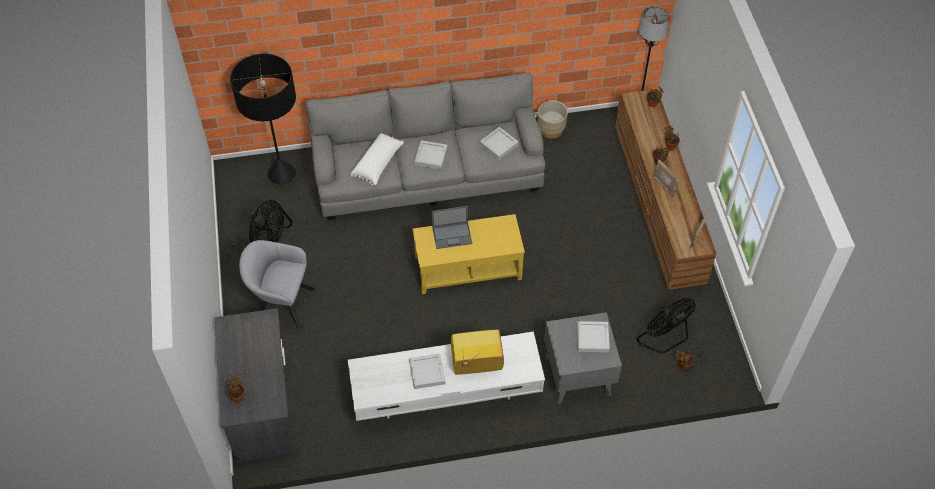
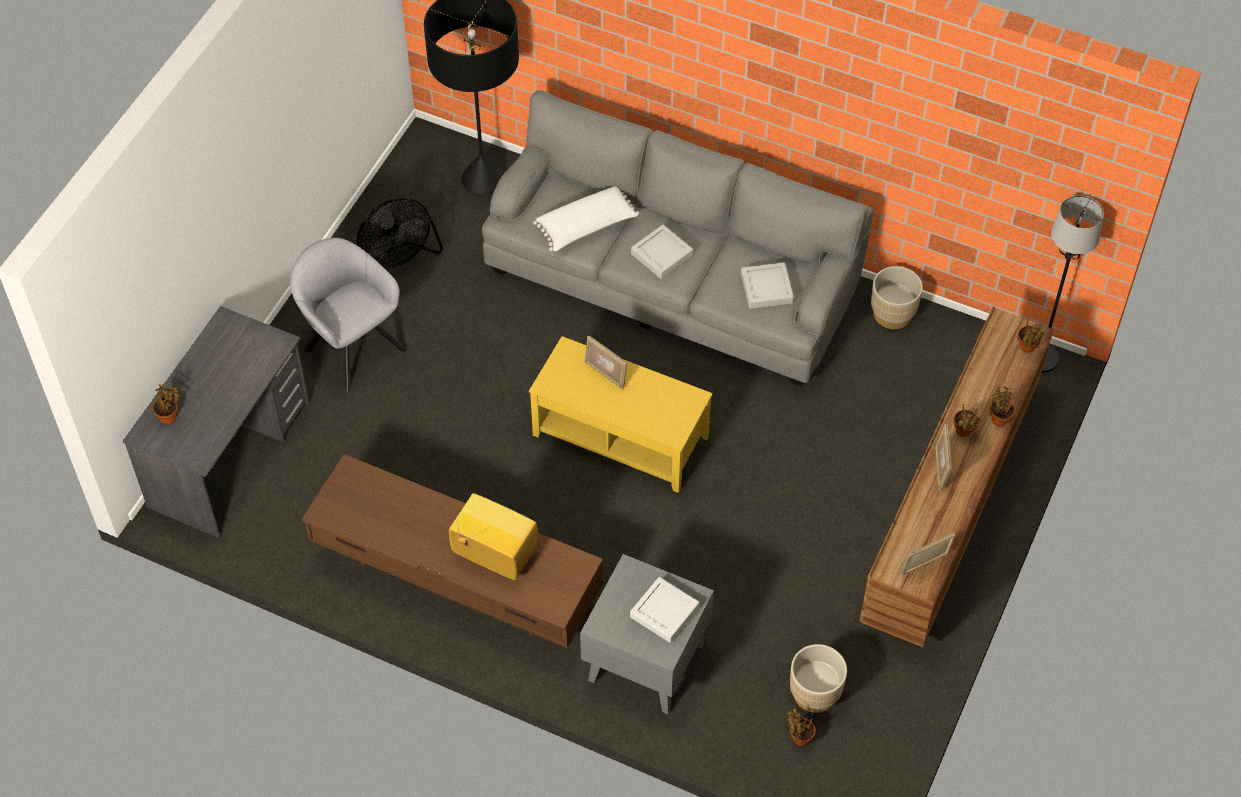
camera: 35 degrees right, 0 degrees up
white tv stand [348,331,545,421] -> brown tv stand [302,454,603,648]
grey tray [409,354,445,389] -> none
laptop [432,206,472,249] -> picture frame [585,336,627,389]
black fan [637,298,703,358] -> beige planter [790,644,847,713]

